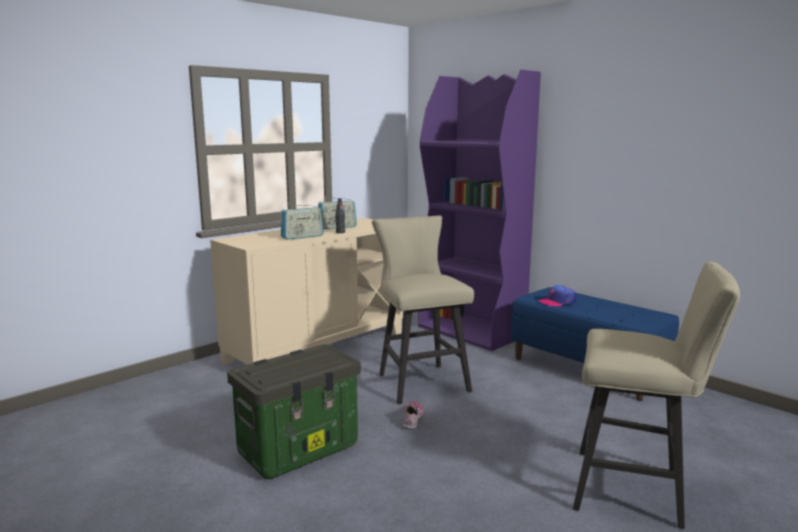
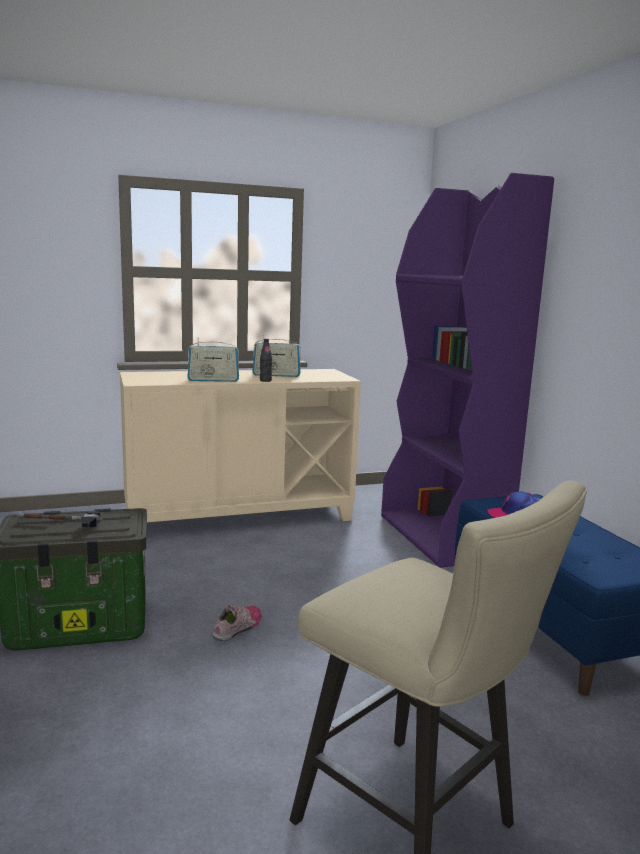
camera: 25 degrees right, 0 degrees up
beige stool [372,216,474,405] -> none
none -> hammer [18,512,102,528]

